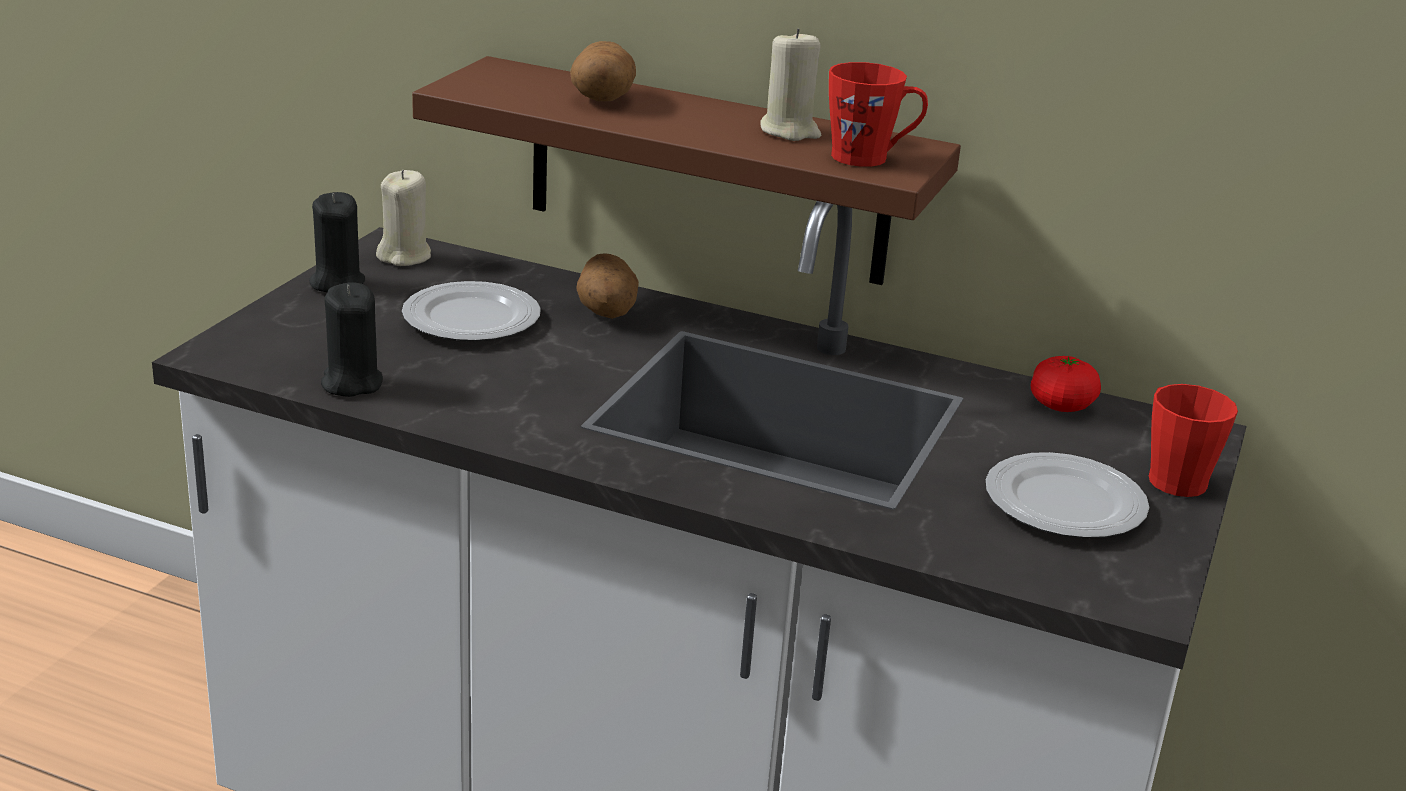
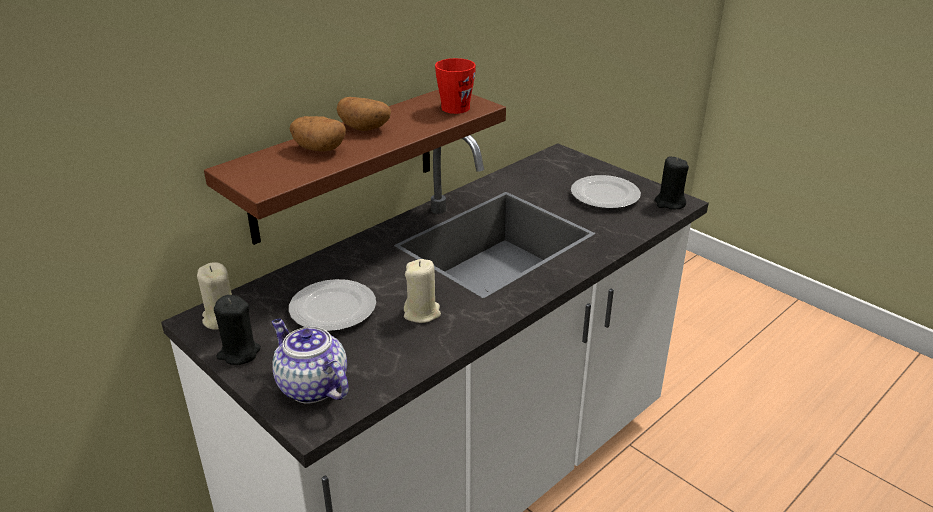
camera: 65 degrees left, 5 degrees up
black candle [321,282,383,397] -> black candle moved to [654,157,689,210]
potato [576,253,639,319] -> potato moved to [337,97,391,131]
beige candle [760,28,821,141] -> beige candle moved to [404,259,441,323]
tomato [1031,356,1101,412] -> none
red mug [1149,384,1238,497] -> none
none -> teapot [272,319,349,404]

